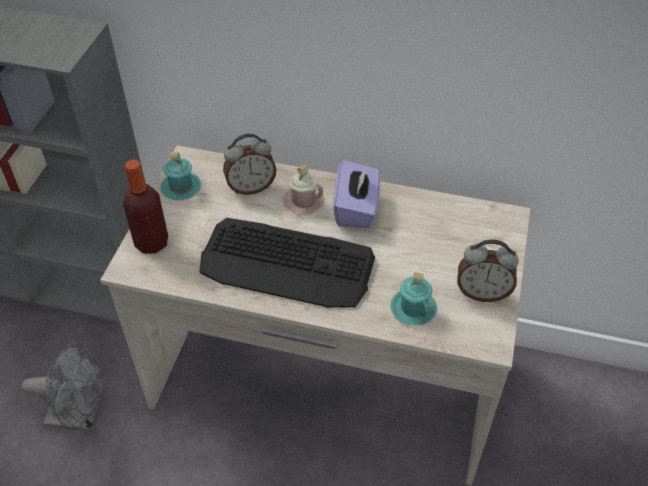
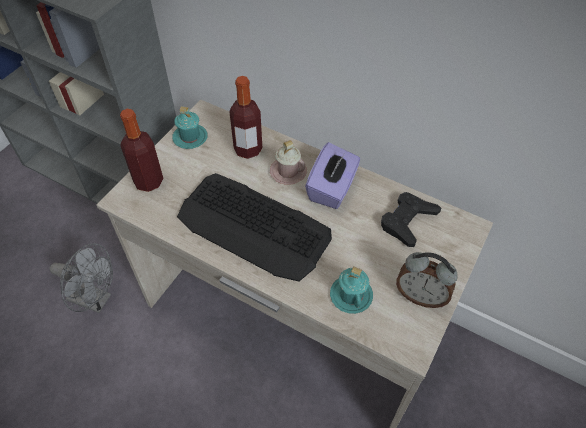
camera: 15 degrees right, 5 degrees up
alarm clock [223,134,277,195] -> bottle [229,76,262,159]
none -> black game controller [381,192,441,247]

